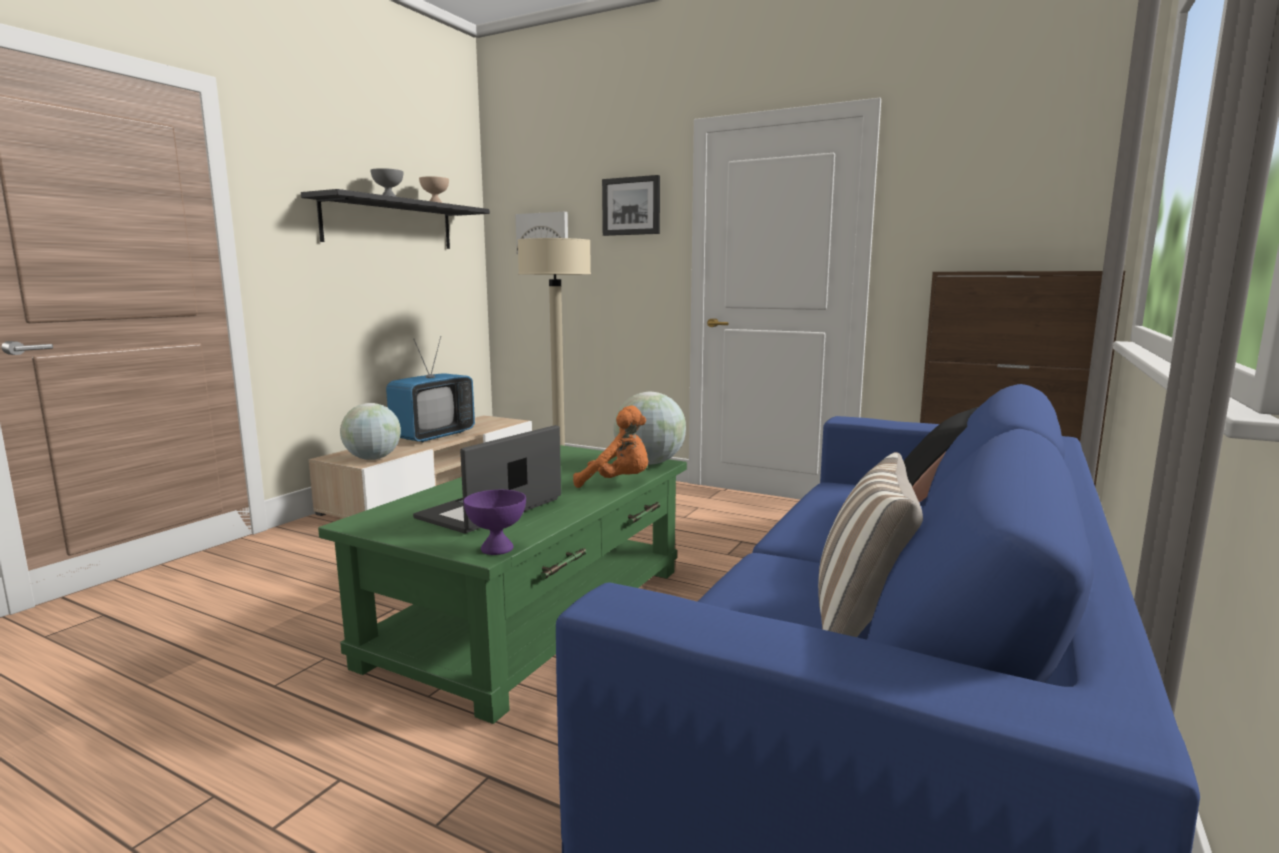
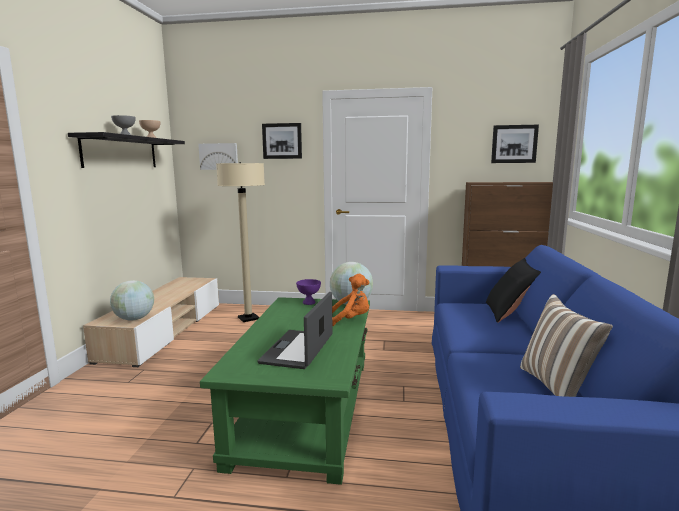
camera: 20 degrees left, 0 degrees up
television [386,336,475,443] -> none
purple bowl [464,490,526,555] -> purple bowl moved to [296,279,321,305]
none -> picture [491,125,539,163]

